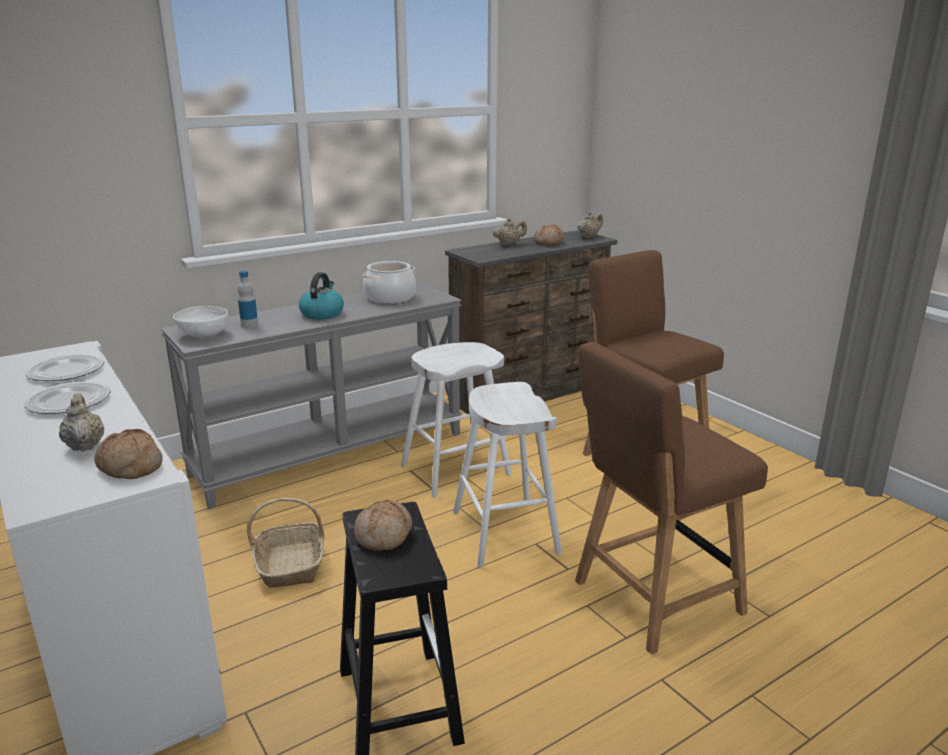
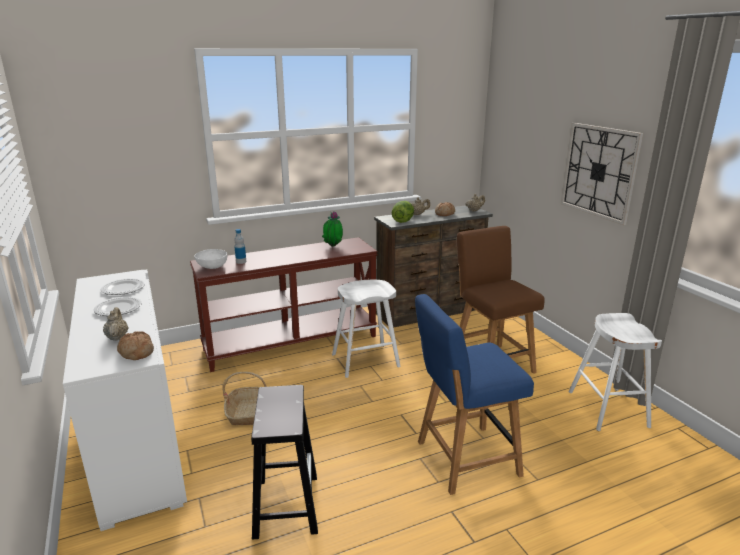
camera: 10 degrees right, 0 degrees up
grey console table [161,283,462,509] -> brown console table [190,237,378,372]
kettle [299,272,344,320] -> none
bread [354,500,412,551] -> none
cooking pot [363,261,416,303] -> potted plant [322,211,343,247]
white stool [453,382,562,568] -> white stool moved to [569,313,662,431]
brown chair [575,342,768,655] -> blue chair [415,294,534,495]
none -> lettuce [392,201,414,223]
none -> wall clock [561,123,643,225]

